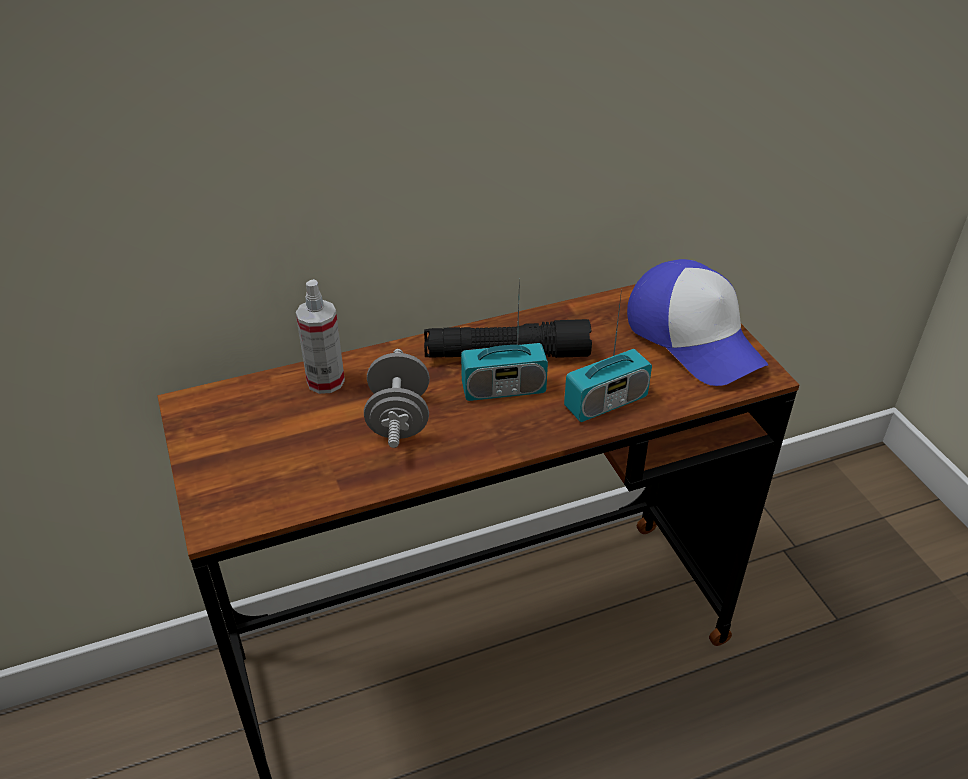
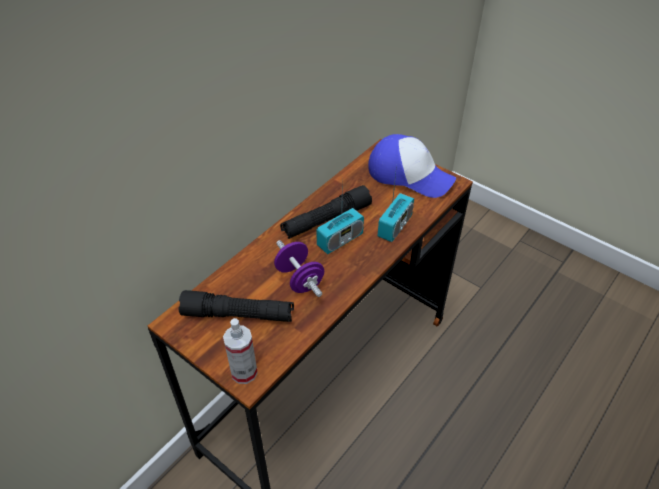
camera: 30 degrees left, 5 degrees up
spray bottle [296,279,345,394] -> spray bottle moved to [223,318,258,384]
grey dumbbell [364,349,430,448] -> purple dumbbell [274,240,324,297]
none -> black flashlight [178,290,294,322]

